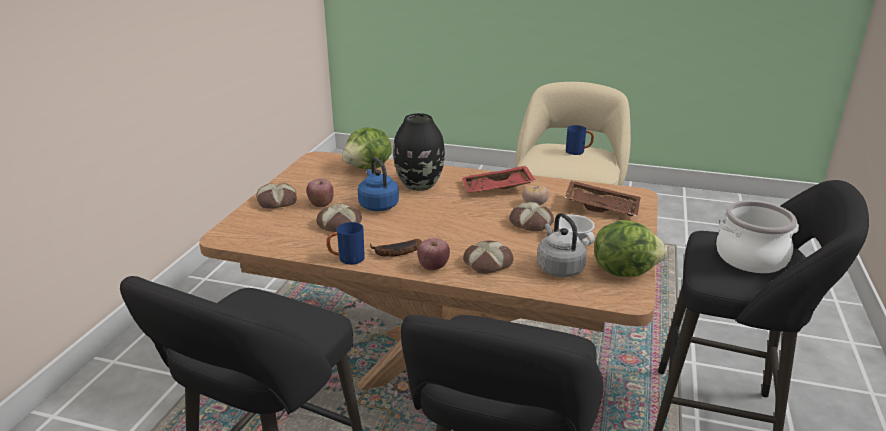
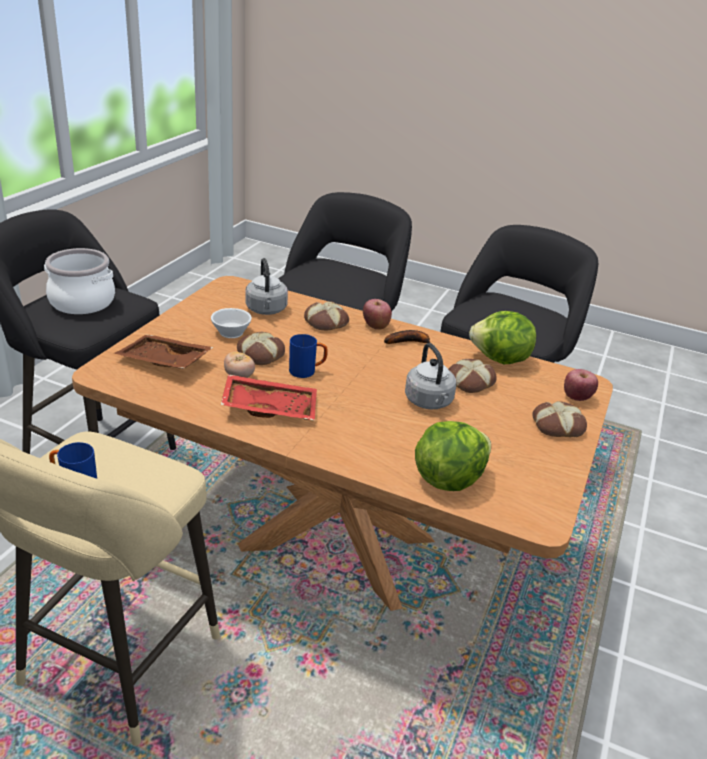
camera: 175 degrees left, 5 degrees up
apple [306,179,334,207] -> apple moved to [564,369,598,401]
blue mug [327,222,365,265] -> blue mug moved to [289,334,328,378]
blue kettle [358,157,399,211] -> grey kettle [405,343,456,409]
black vase [393,113,445,191] -> none
lettuce [594,220,667,277] -> lettuce moved to [469,311,536,364]

